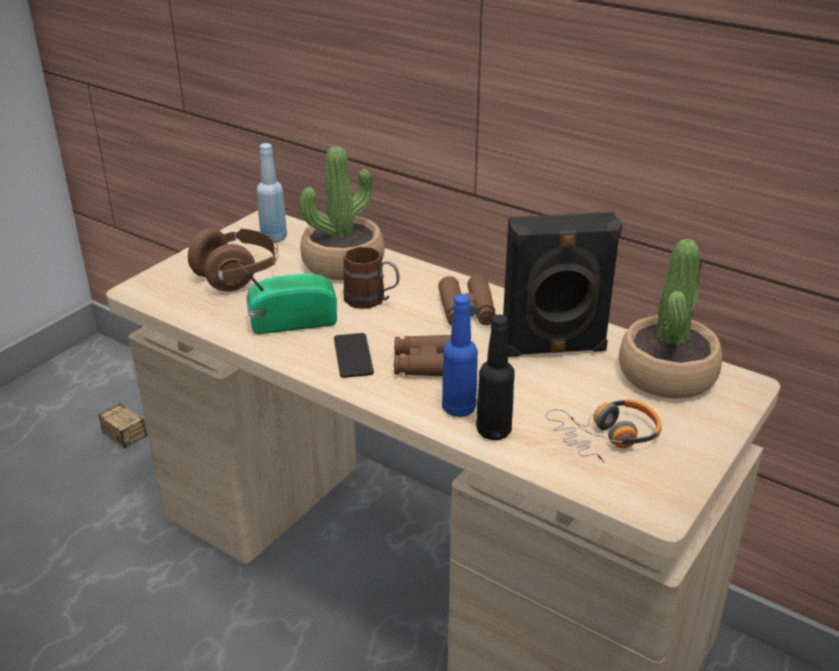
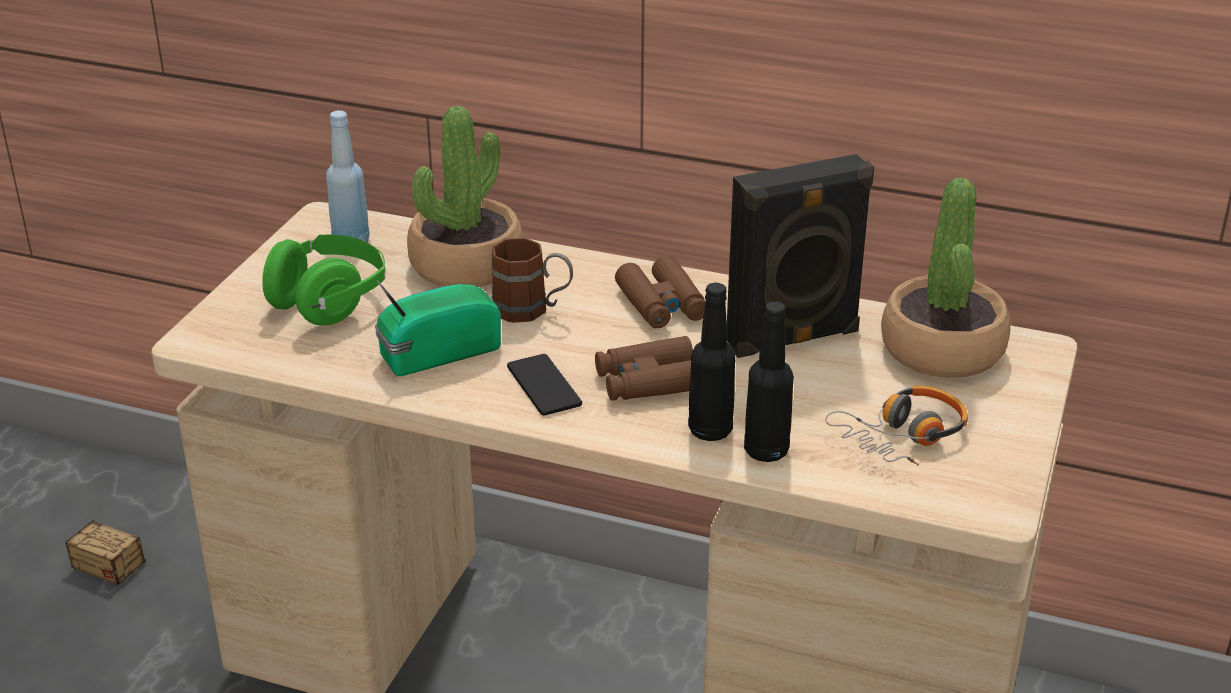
camera: 15 degrees left, 0 degrees up
brown headphones [188,228,279,292] -> green headphones [262,235,386,325]
blue bottle [442,294,478,417] -> black bottle [688,283,735,441]

